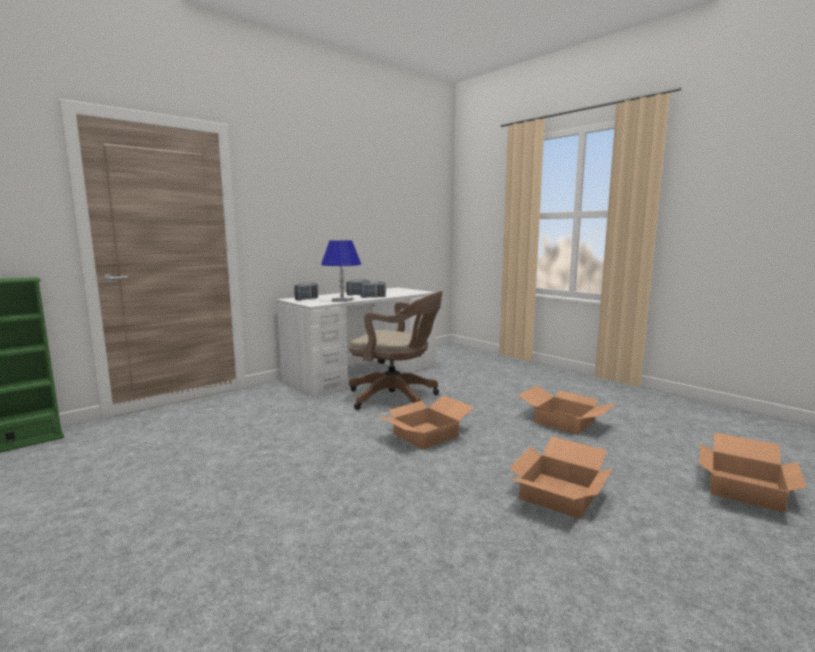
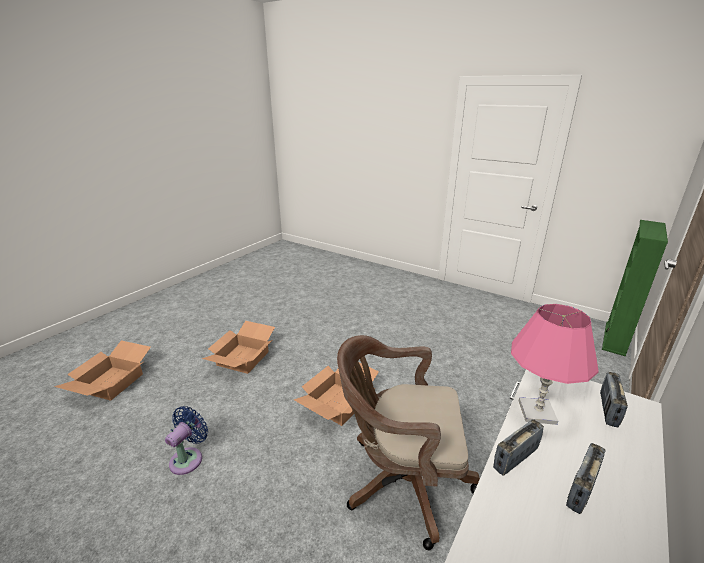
camera: 165 degrees right, 15 degrees up
blue table lamp [321,240,361,302] -> pink table lamp [511,304,599,425]
cardboard box [518,386,617,435] -> blue fan [165,406,208,475]

